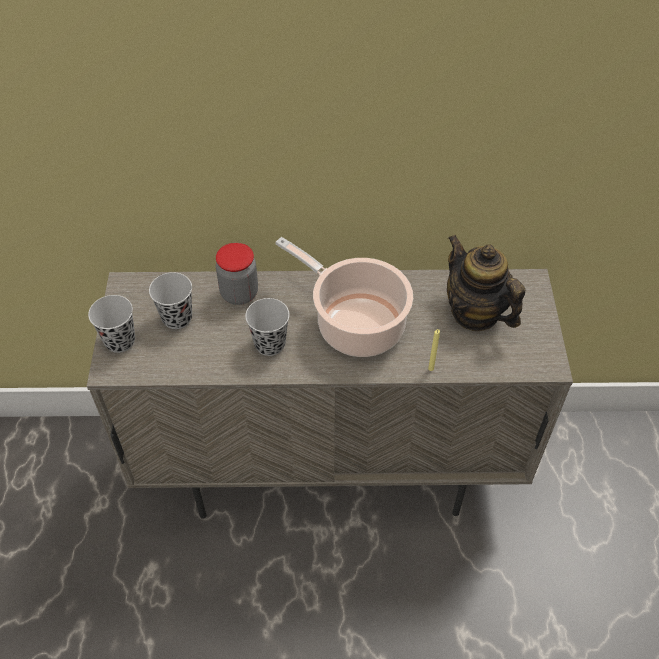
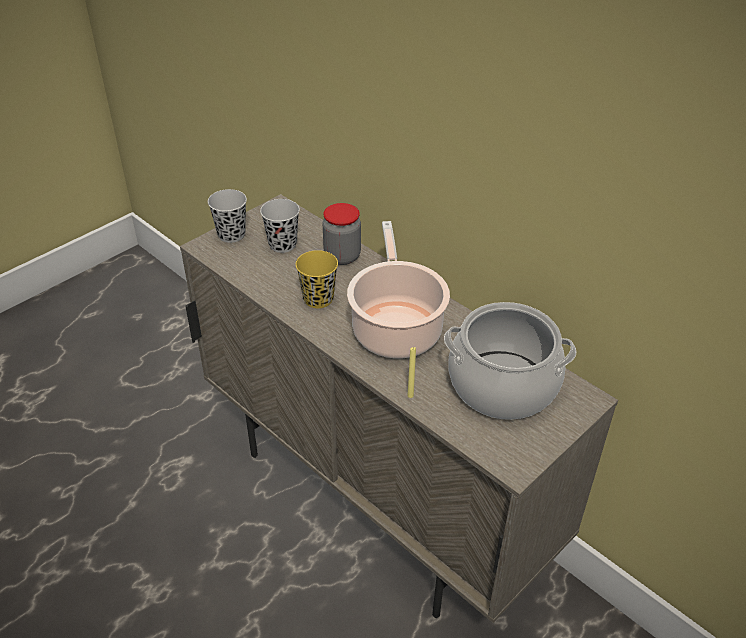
camera: 45 degrees right, 10 degrees down
black cup [245,298,289,356] -> yellow cup [296,250,338,308]
teapot [447,235,525,331] -> cooking pot [444,302,576,420]

